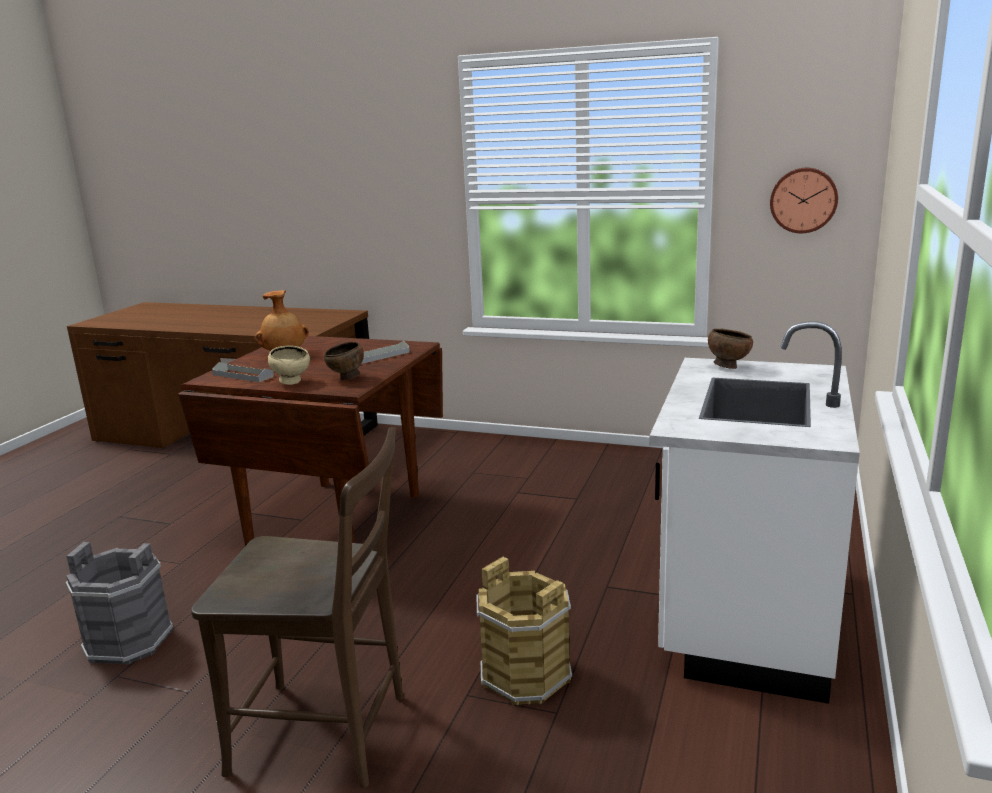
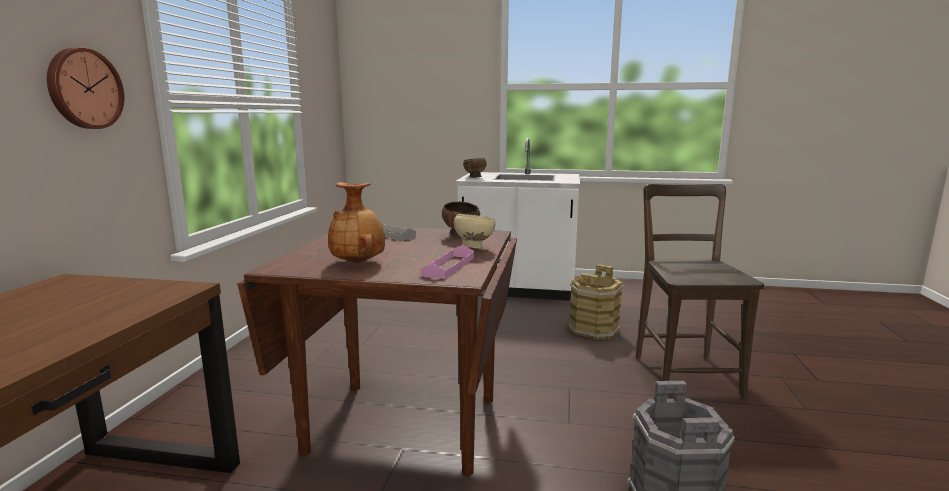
camera: 100 degrees left, 5 degrees down
grey tray [212,362,274,382] -> pink tray [421,245,474,279]
wall clock [770,168,838,233] -> wall clock moved to [47,47,124,129]

